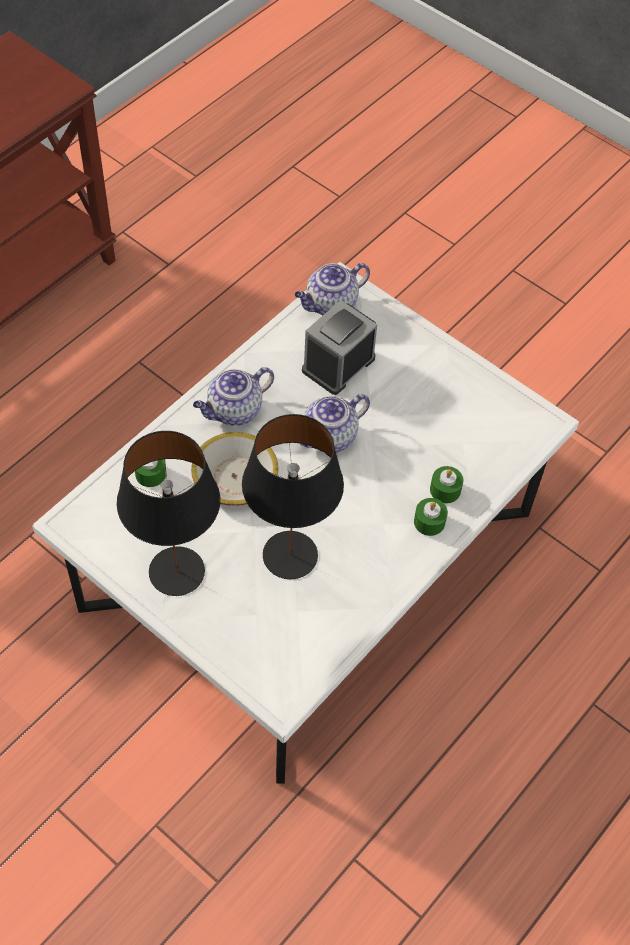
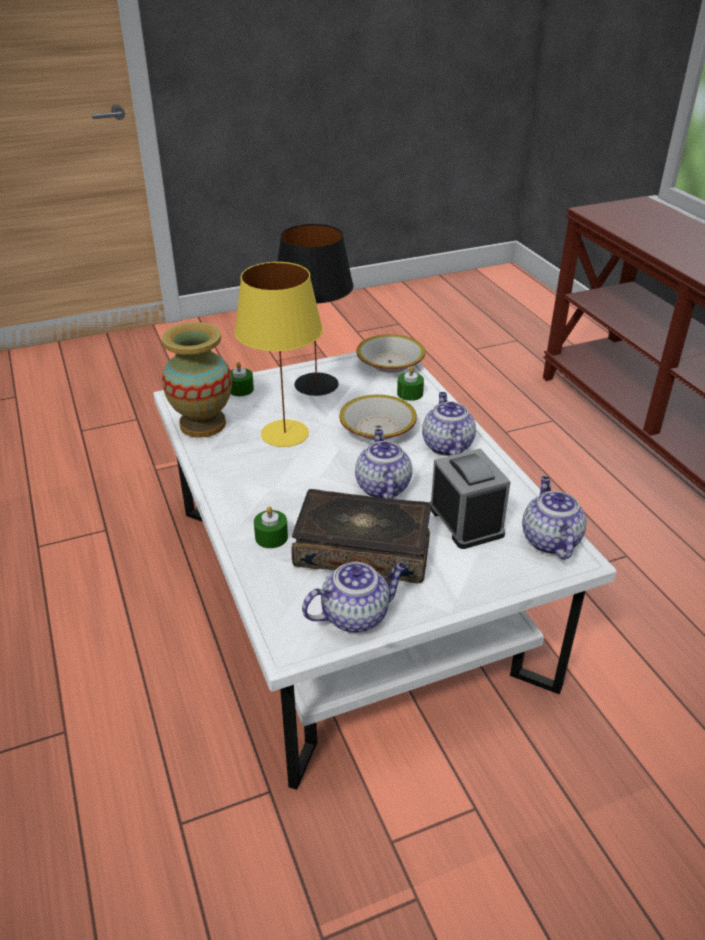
camera: 120 degrees right, 20 degrees down
black table lamp [242,414,344,579] -> yellow table lamp [234,262,323,447]
green candle [414,498,448,536] -> green candle moved to [230,362,254,396]
none -> vase [162,322,232,438]
none -> book [291,489,431,583]
none -> teapot [302,562,407,633]
none -> bowl [356,334,425,373]

